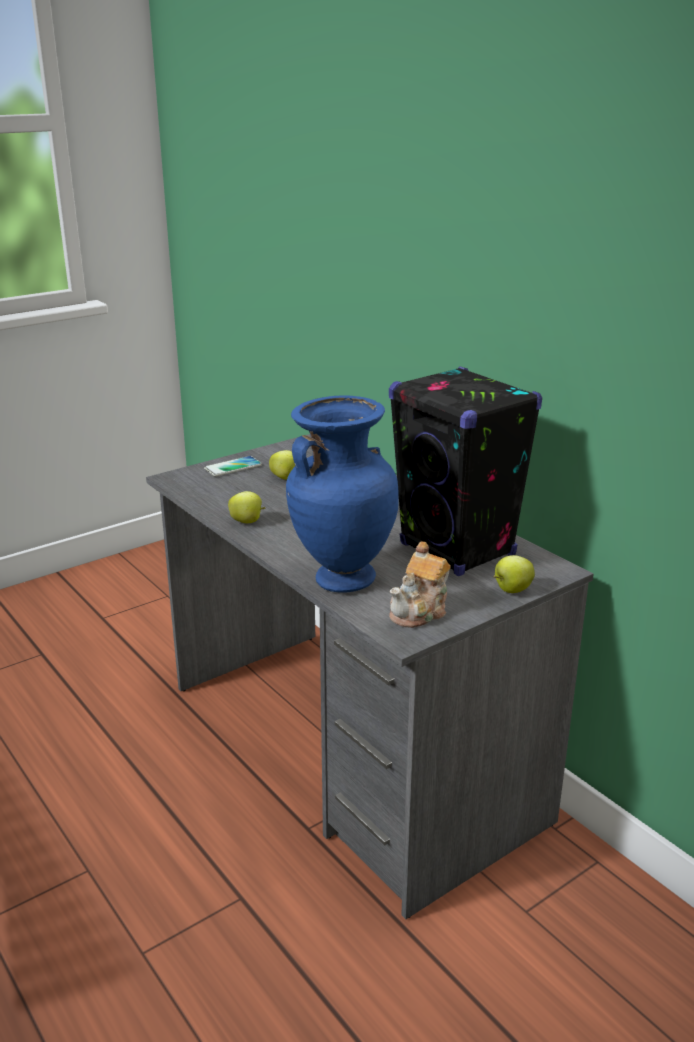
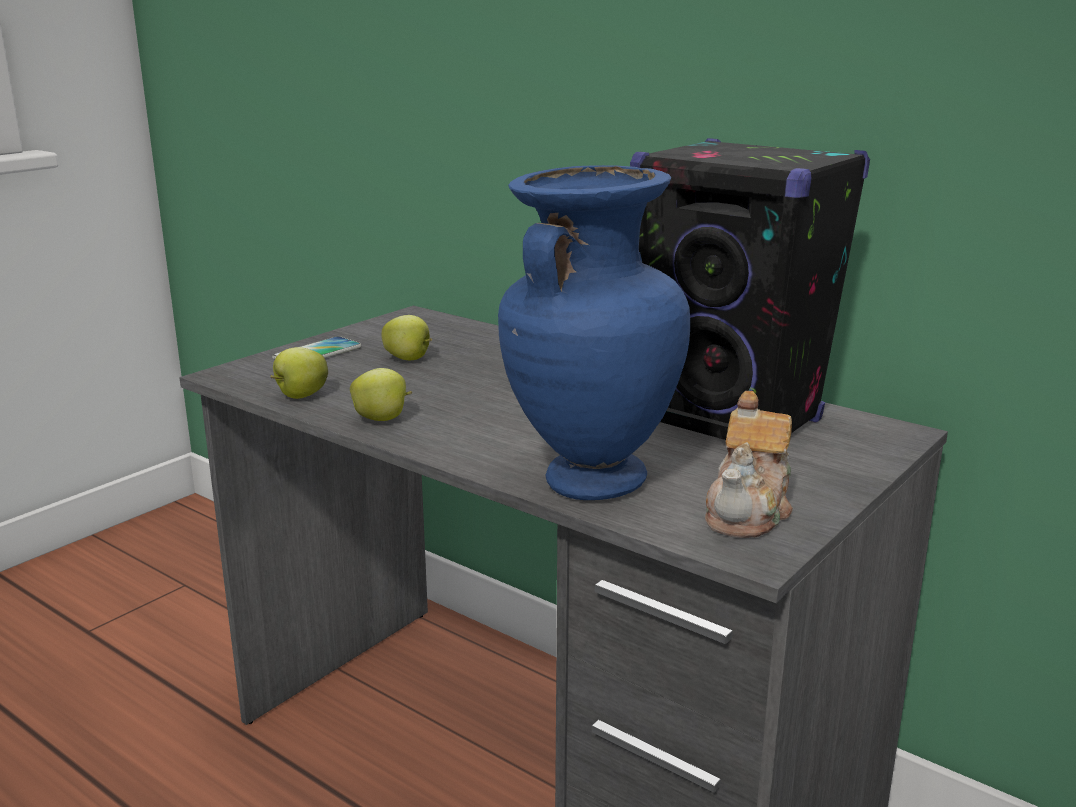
camera: 15 degrees left, 5 degrees down
apple [494,555,535,593] -> apple moved to [270,347,328,399]

